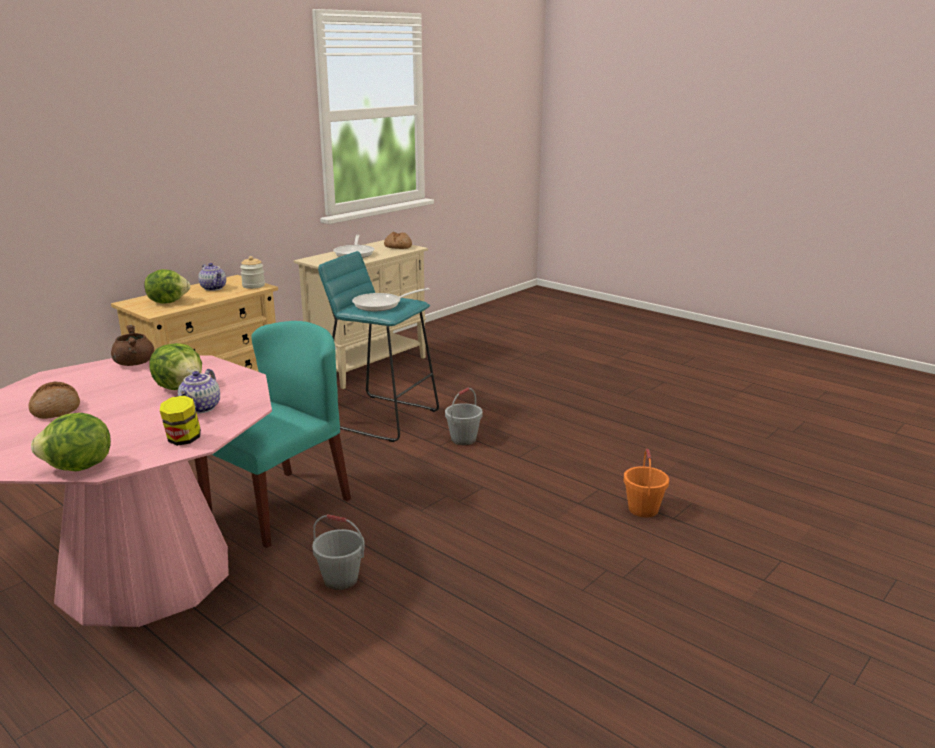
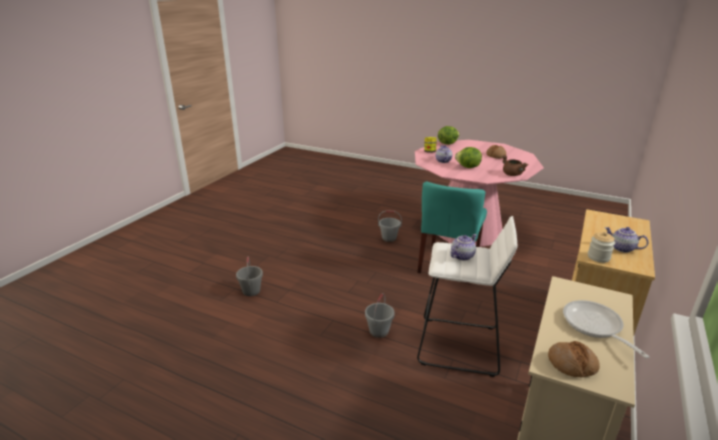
camera: 165 degrees right, 5 degrees up
lettuce [144,269,190,304] -> none
turquoise stool [318,251,439,442] -> white stool [417,216,517,377]
frying pan [352,288,429,311] -> teapot [450,234,477,261]
orange bucket [623,449,669,517] -> grey bucket [236,257,263,296]

